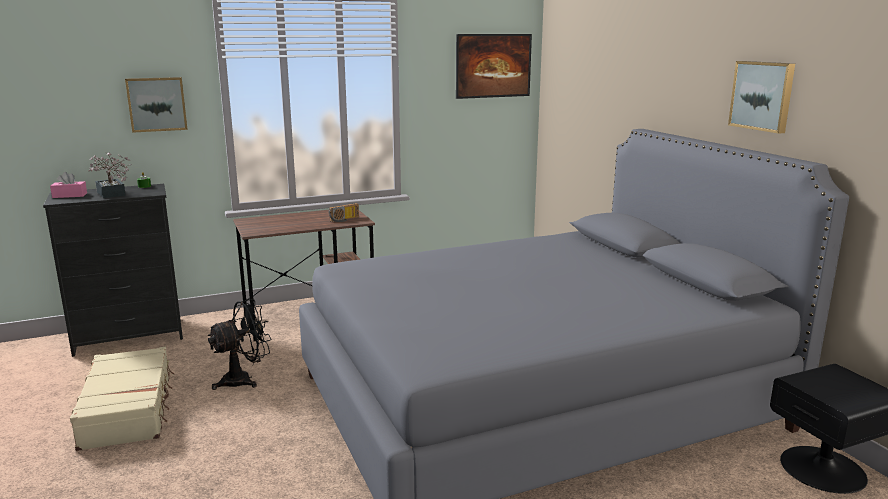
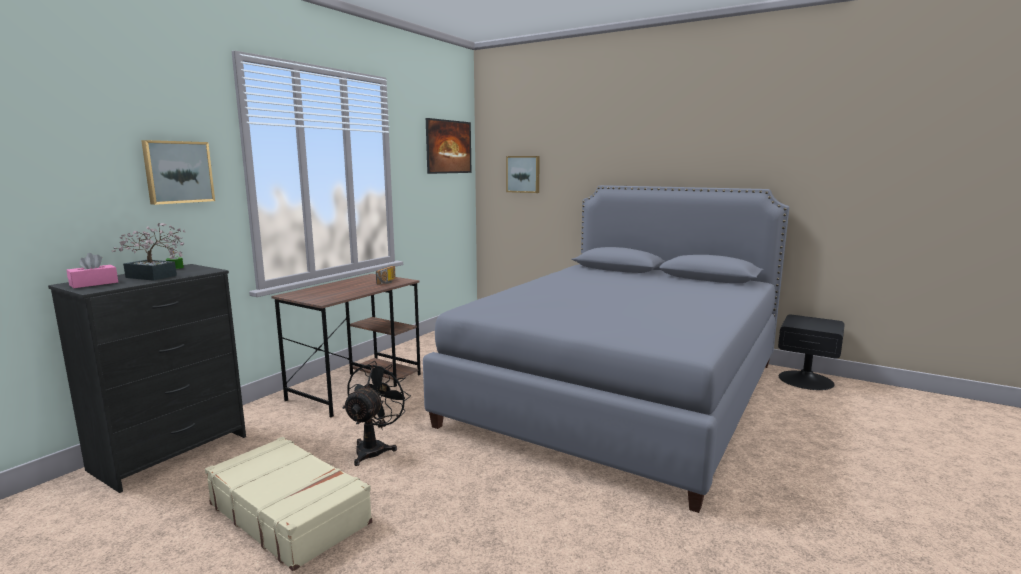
camera: 35 degrees left, 5 degrees down
picture [728,61,795,134] -> picture moved to [506,156,540,193]

